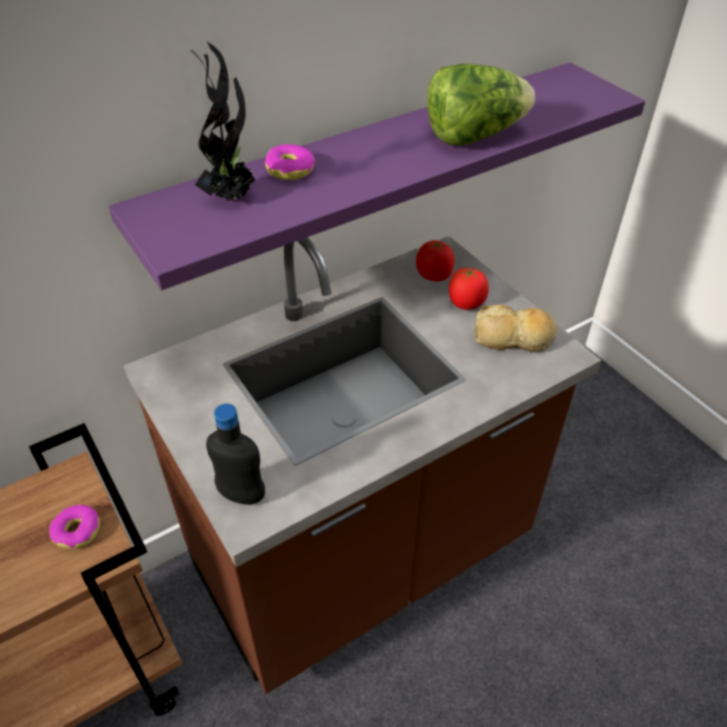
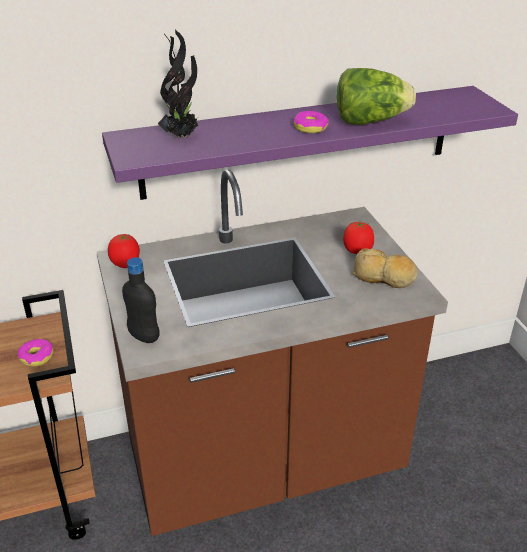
camera: 15 degrees right, 10 degrees down
donut [265,144,315,180] -> donut moved to [293,111,329,133]
tomato [416,239,455,281] -> tomato moved to [108,234,140,268]

